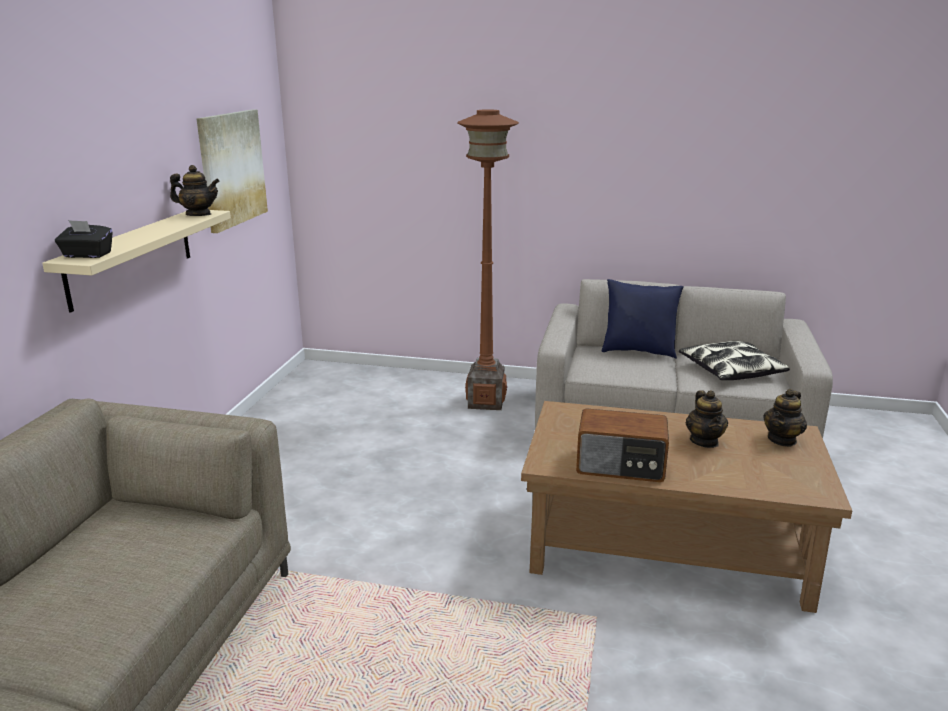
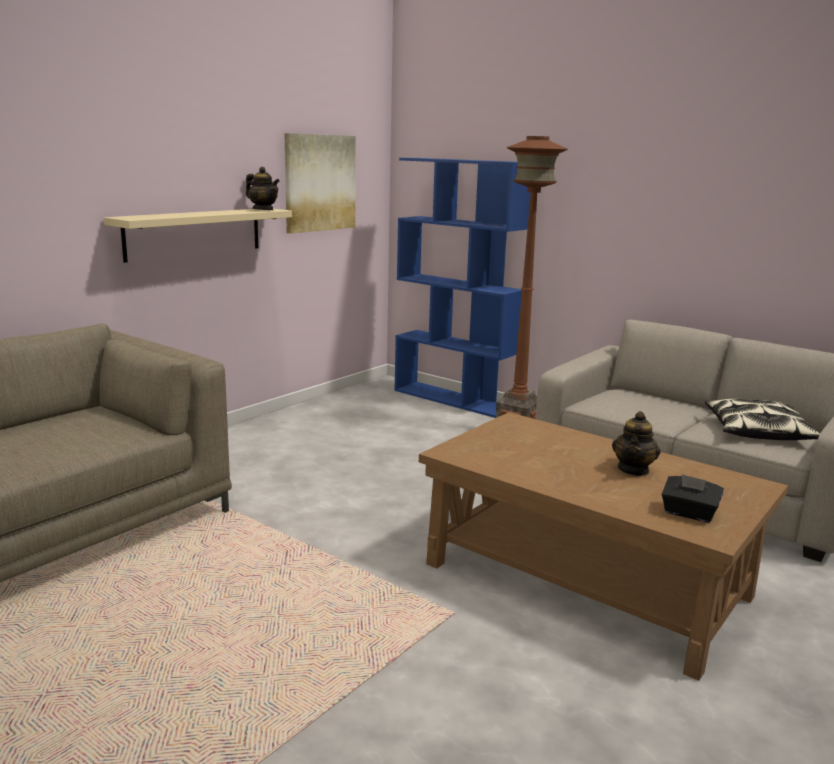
camera: 25 degrees right, 5 degrees down
black tissue box [55,220,113,258] -> black tissue box moved to [662,474,724,523]
radio [576,408,669,482] -> none
blue pillow [601,279,684,359] -> none
teapot [763,389,807,447] -> none
none -> blue bookcase [394,158,531,418]

